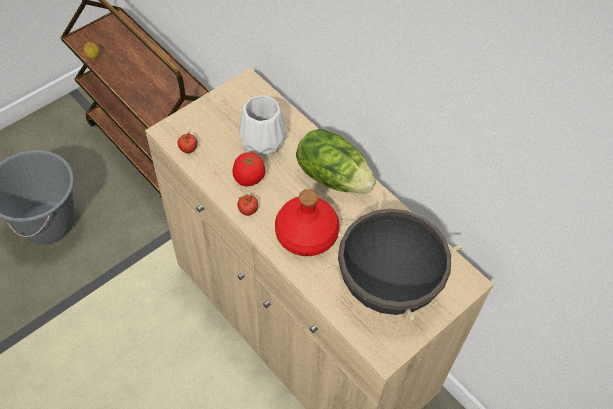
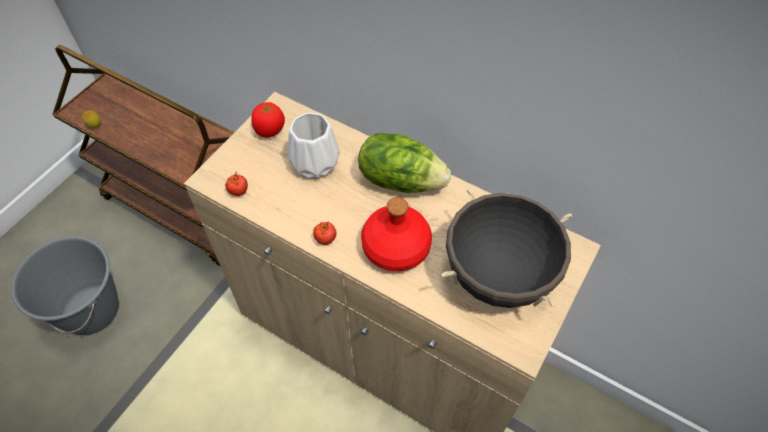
camera: 15 degrees left, 0 degrees up
tomato [232,153,265,186] -> tomato moved to [252,102,285,138]

